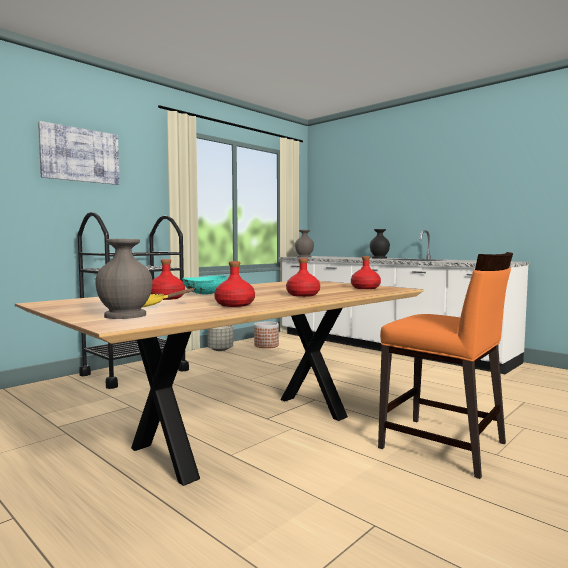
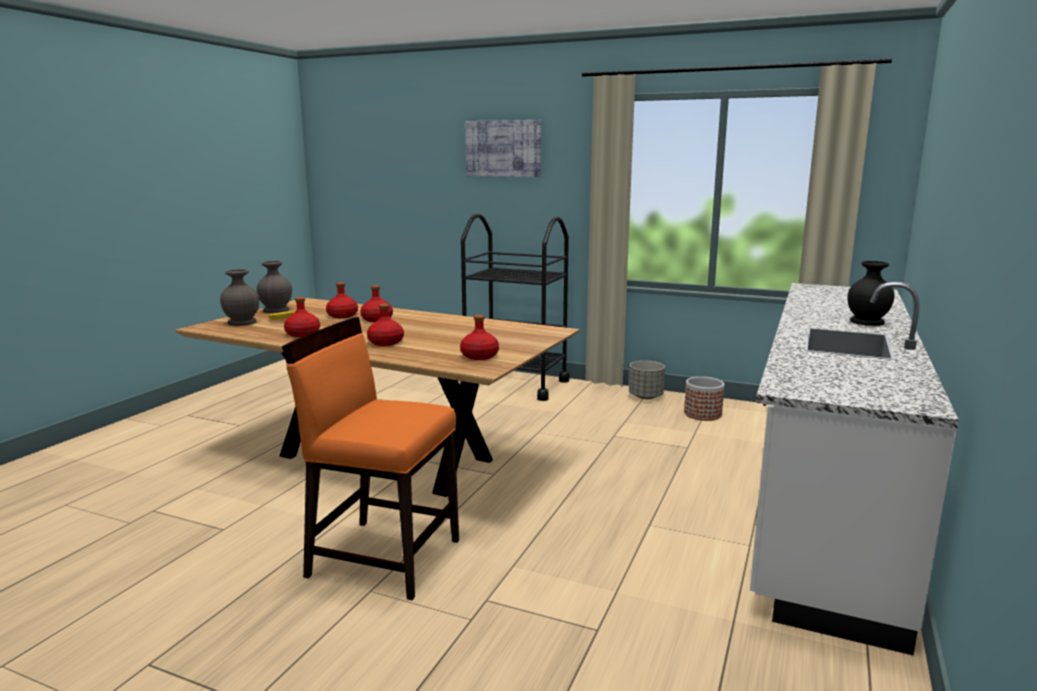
camera: 70 degrees right, 10 degrees up
turquoise bowl [182,276,227,295] -> red bottle [360,285,393,322]
grey vase [295,230,314,258] -> grey vase moved to [257,261,292,313]
orange chair [378,252,513,479] -> orange chair turned 90 degrees clockwise [282,317,459,600]

